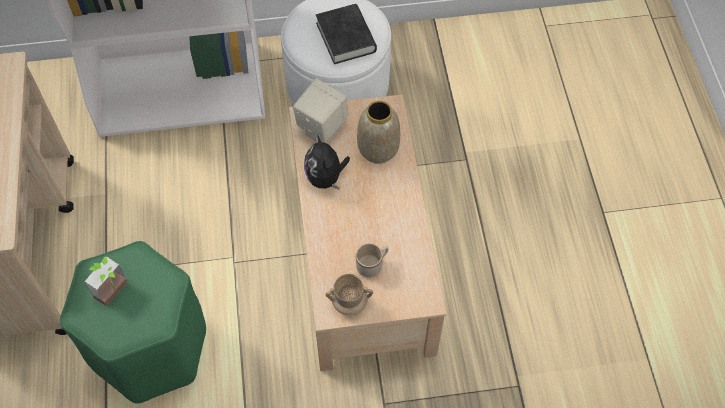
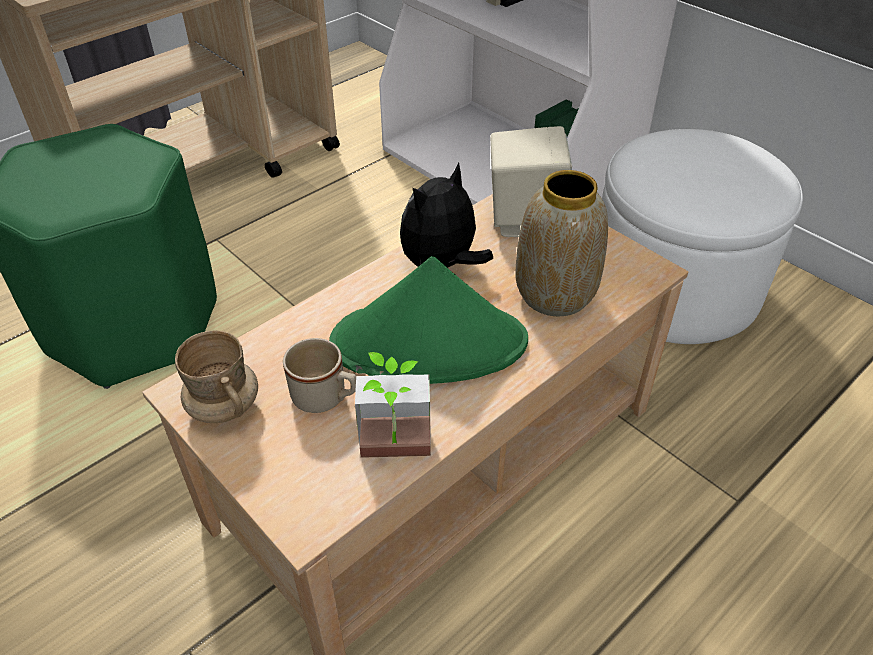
camera: 55 degrees right, 15 degrees down
potted plant [84,256,128,306] -> potted plant moved to [355,352,431,458]
black book [316,4,377,64] -> none
none -> green hat [329,256,528,384]

